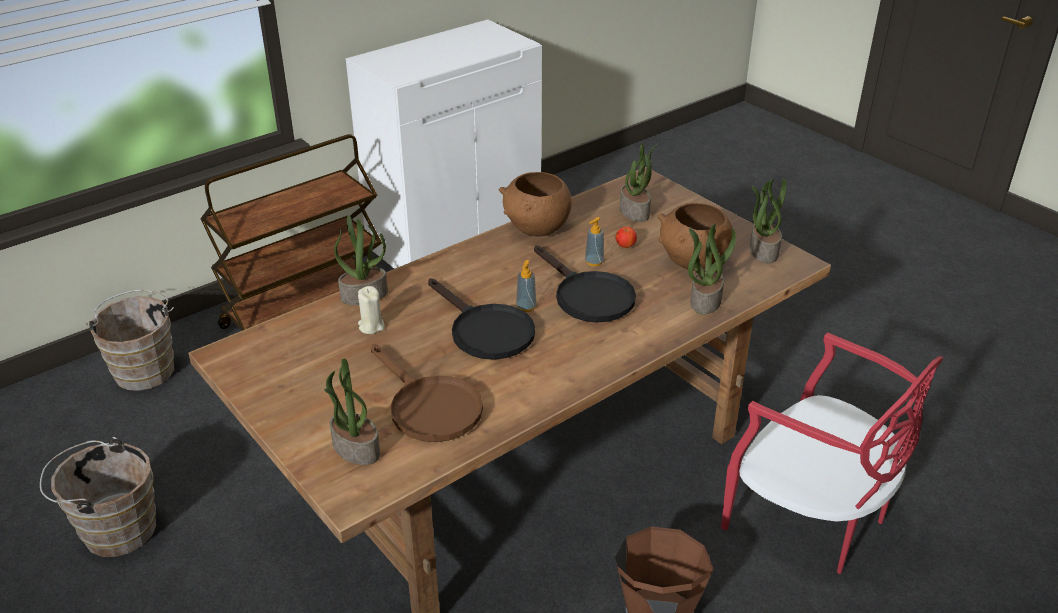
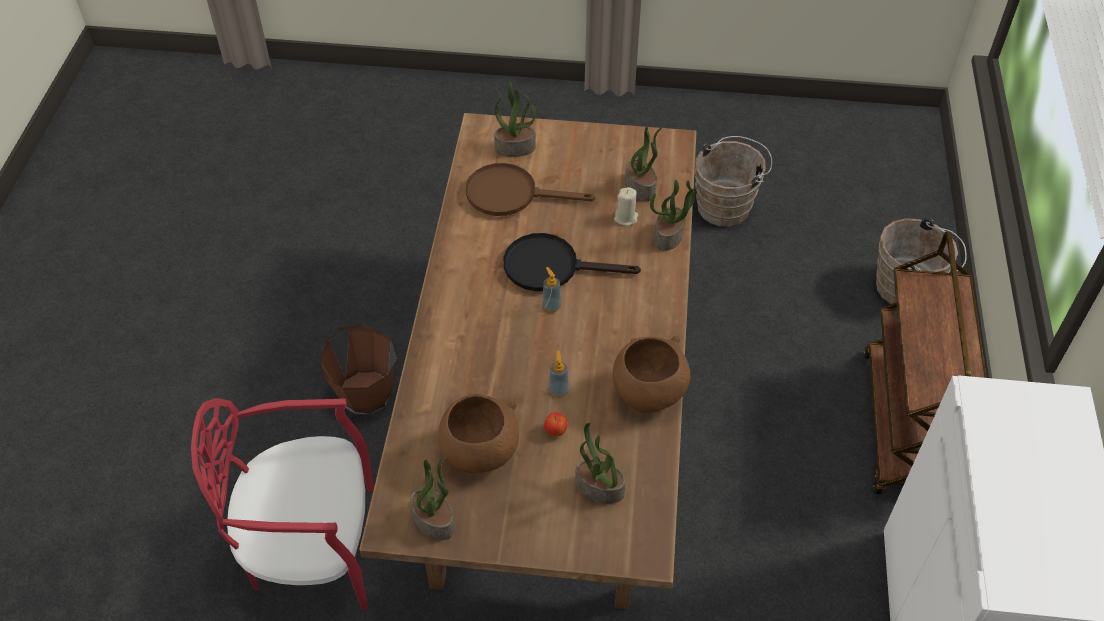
camera: 135 degrees right, 15 degrees up
black frying pan [534,245,636,322] -> none
potted plant [688,224,736,314] -> potted plant moved to [625,126,663,201]

